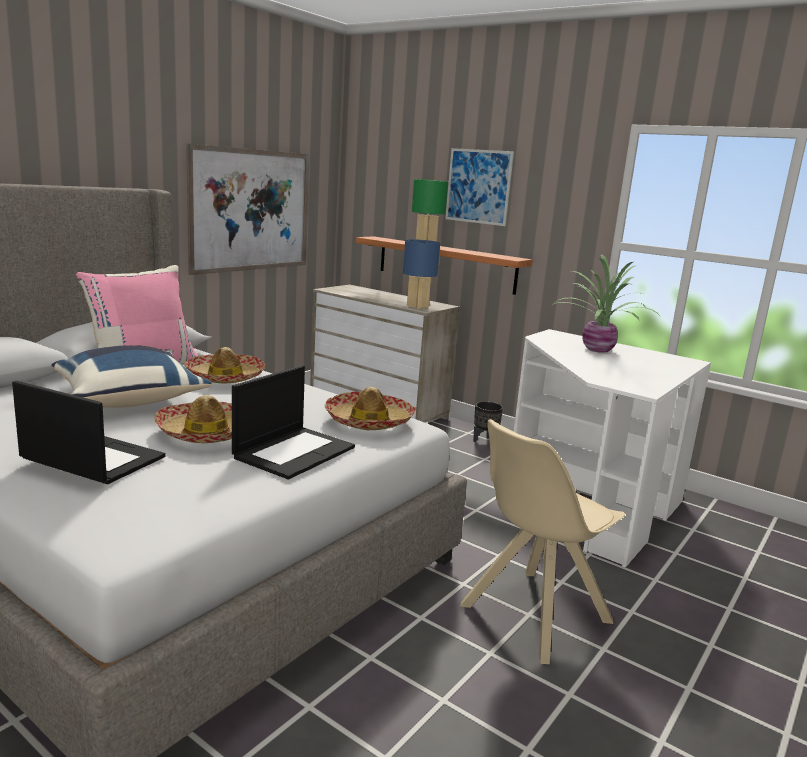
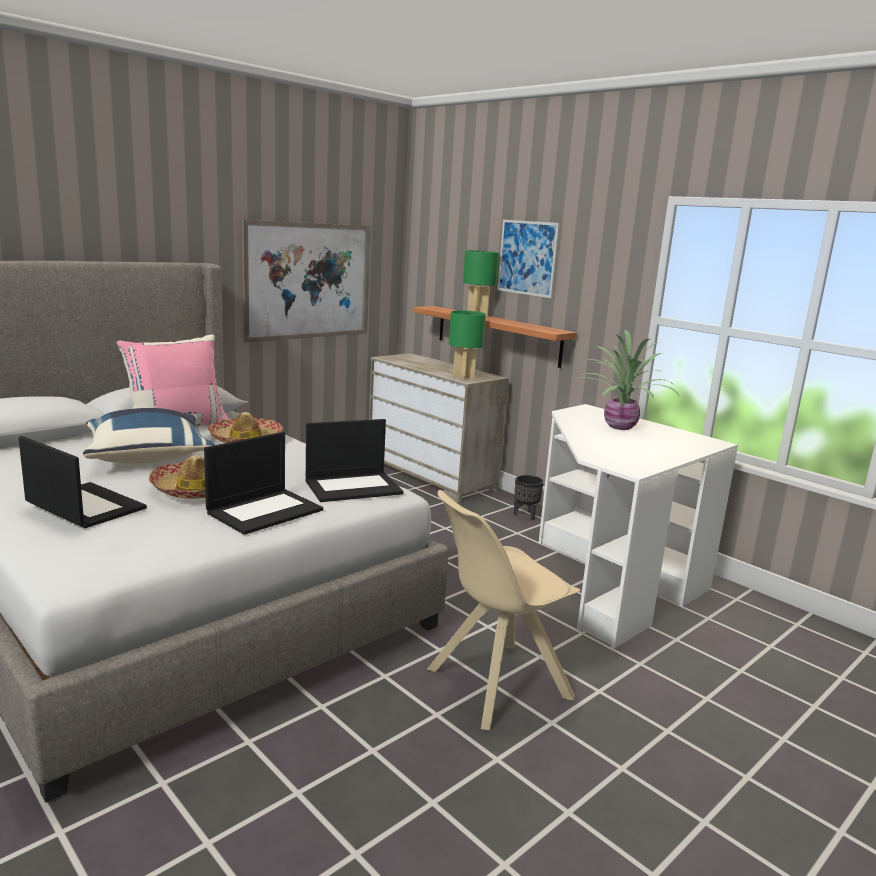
camera: 10 degrees right, 0 degrees up
hat [325,387,416,430] -> laptop [306,419,403,502]
blue table lamp [403,239,440,309] -> green table lamp [449,310,486,380]

